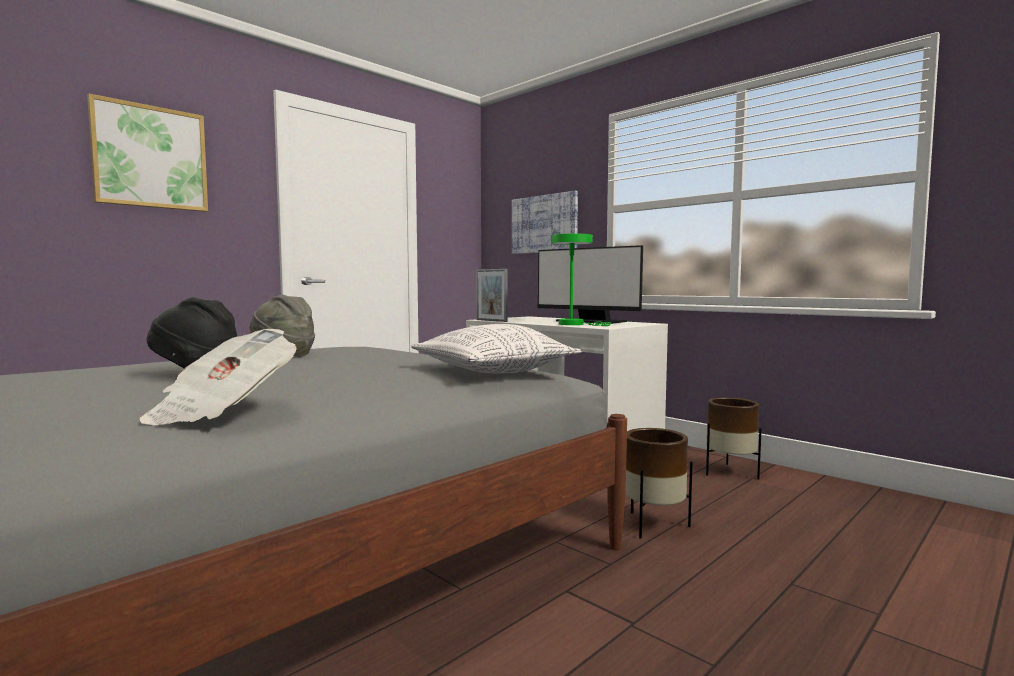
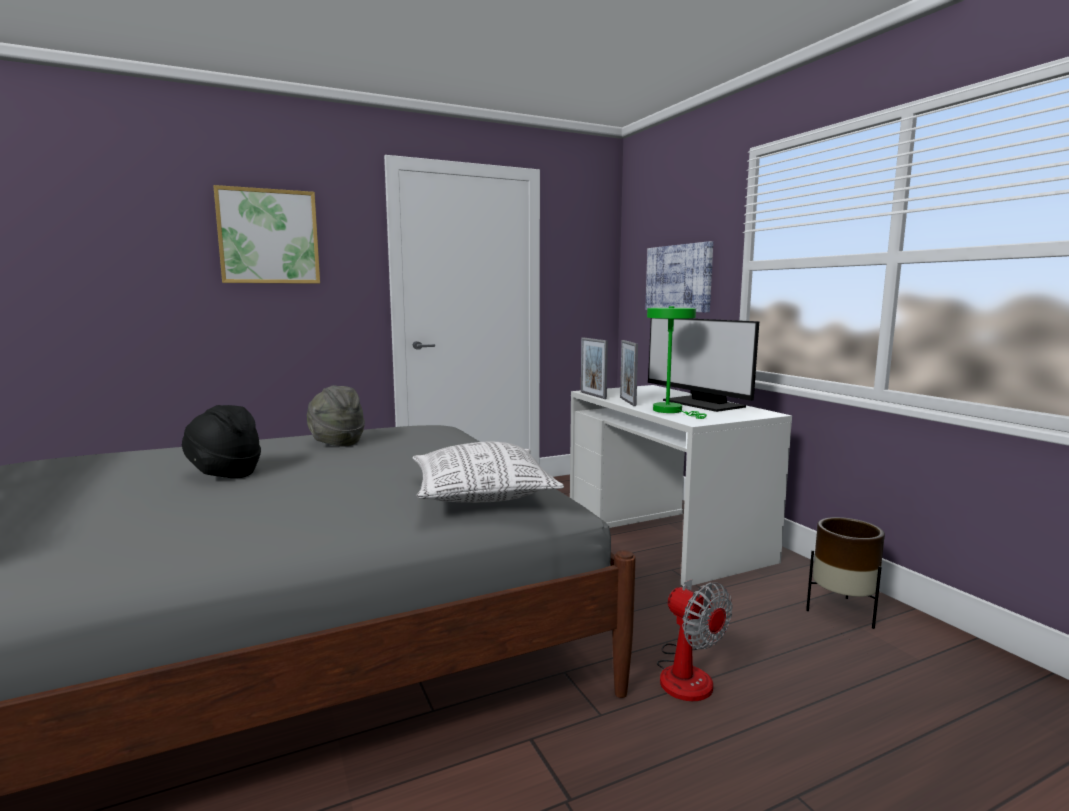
camera: 20 degrees right, 5 degrees up
newspaper [140,329,297,425] -> none
brown planter [625,428,693,539] -> fan [657,579,733,701]
none -> picture frame [620,340,638,406]

